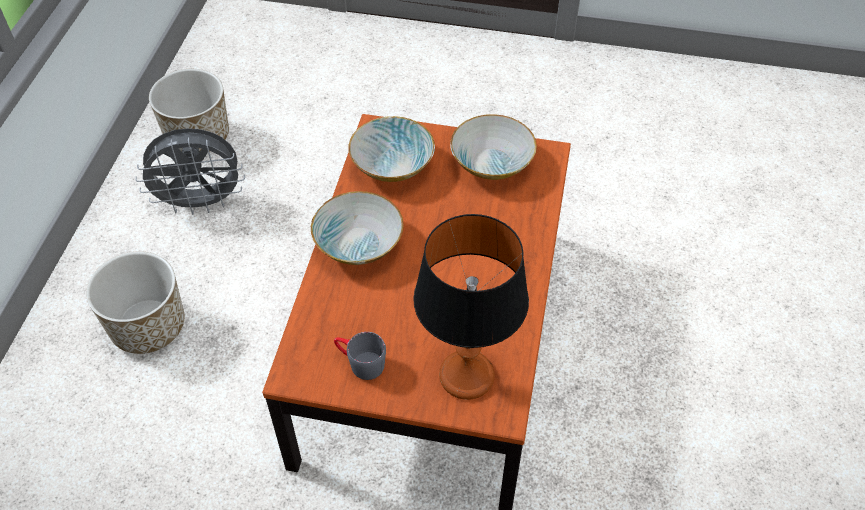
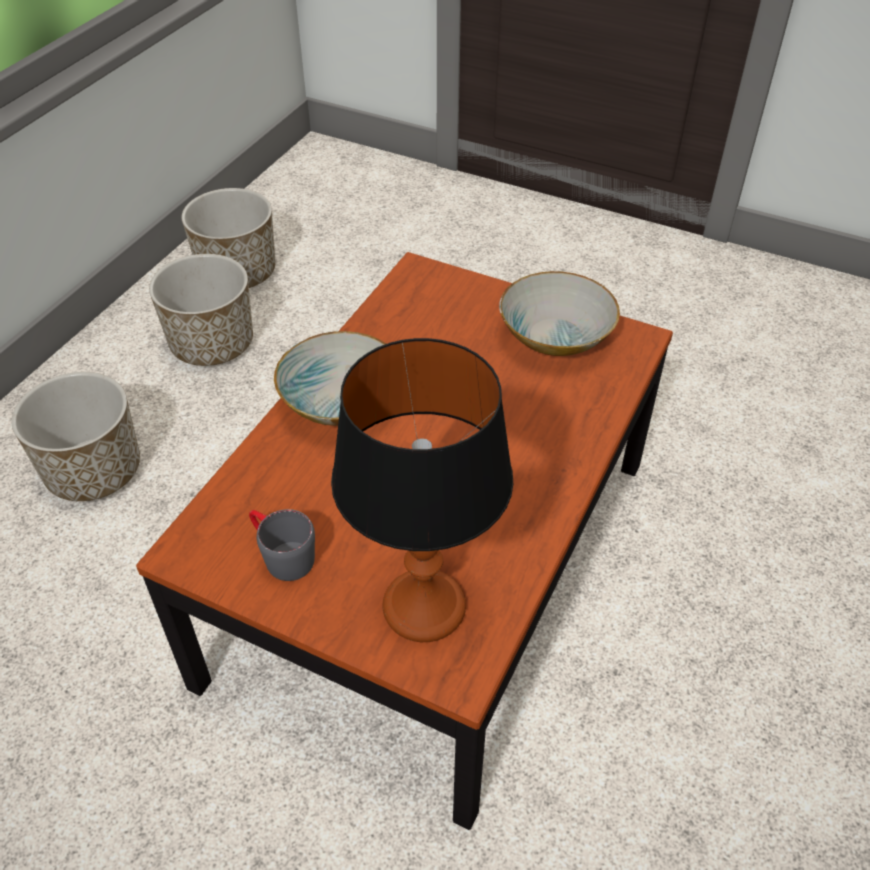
camera: 15 degrees right, 5 degrees down
grey fan [135,128,245,215] -> planter [149,254,253,366]
bowl [348,116,435,182] -> none

